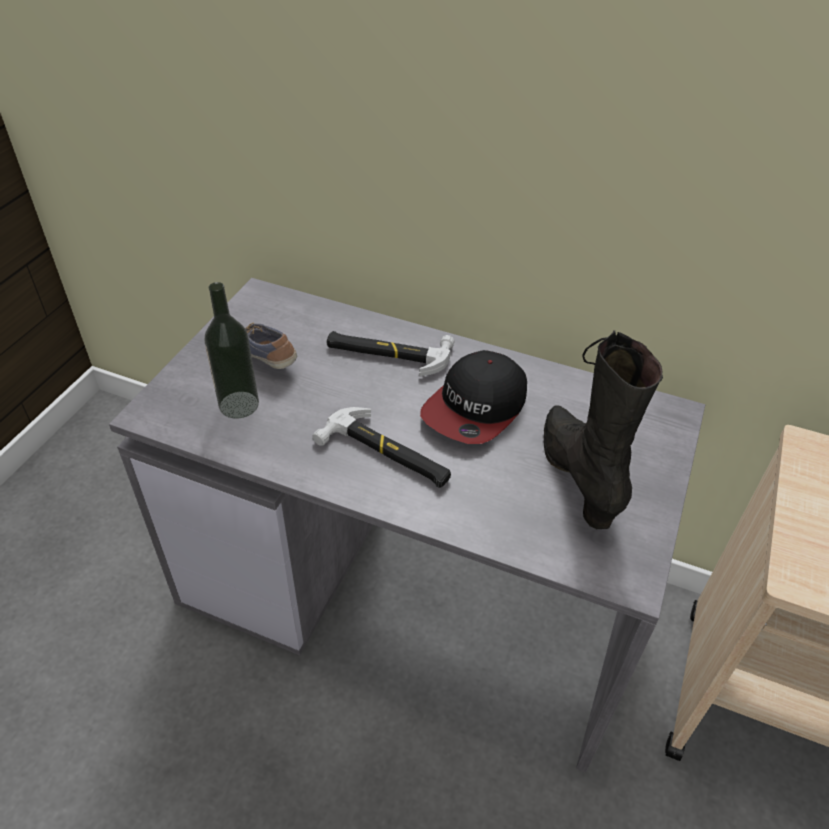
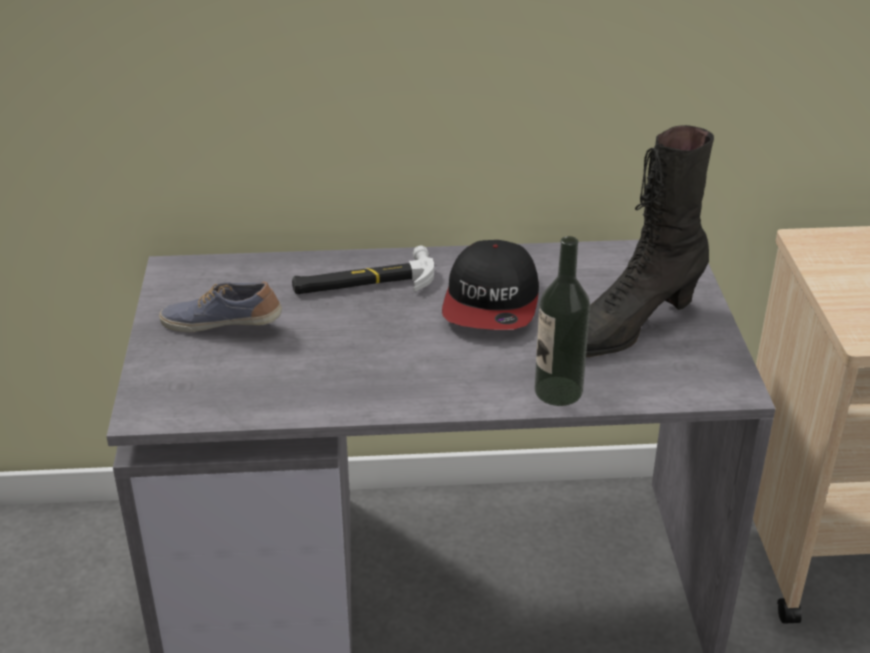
camera: 25 degrees left, 10 degrees down
bottle [204,282,259,419] -> bottle moved to [535,236,590,406]
hammer [312,407,451,488] -> none
black boot [544,330,663,529] -> black boot turned 90 degrees counterclockwise [586,125,714,357]

